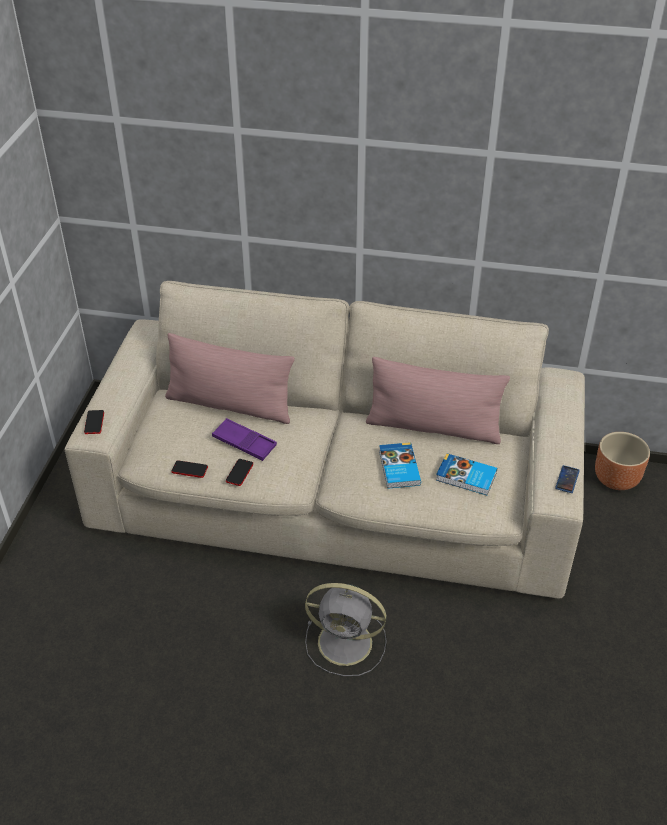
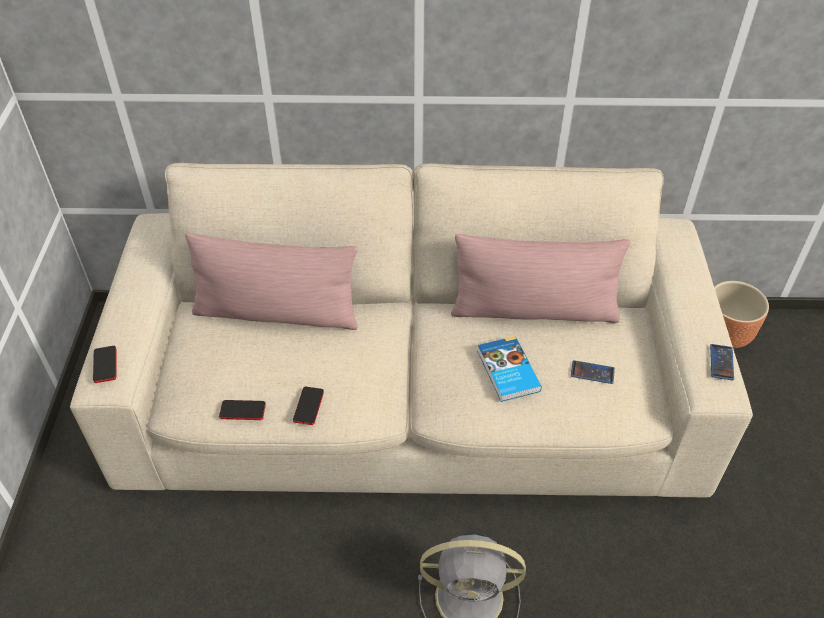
camera: 10 degrees left, 5 degrees up
purple tray [212,418,277,461] -> none
book [436,453,497,495] -> phone [571,360,615,384]

